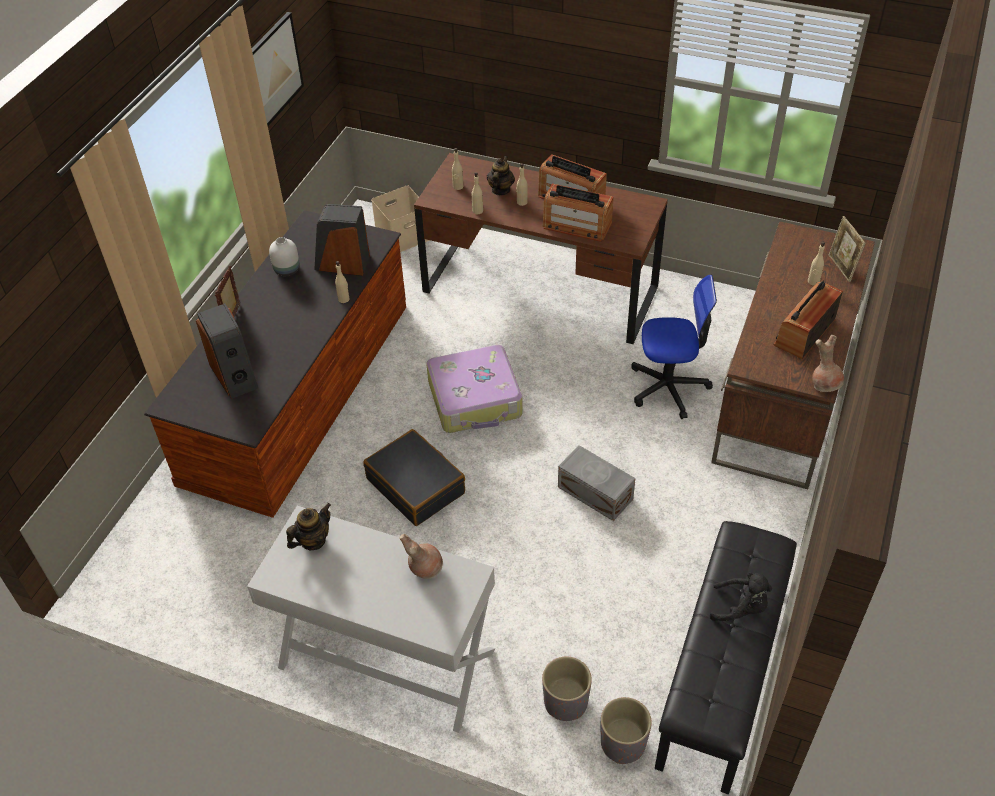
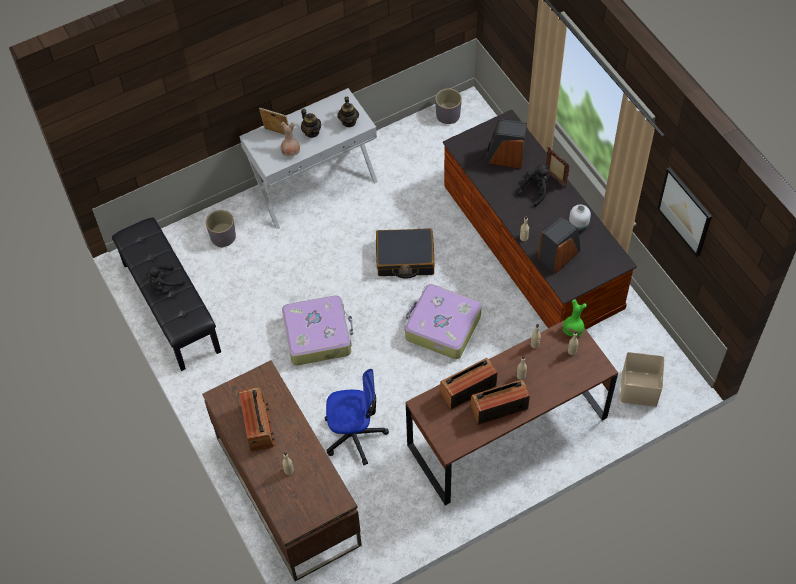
camera: 130 degrees right, 10 degrees up
teapot [487,156,515,195] -> teapot moved to [301,109,321,138]
grey storage box [558,445,636,521] -> suitcase [282,295,353,365]
grey planter [600,697,652,764] -> grey planter moved to [435,88,462,124]
office chair [631,275,717,419] -> office chair turned 135 degrees counterclockwise [325,369,389,465]
brown vase [812,335,844,392] -> none
picture frame [829,216,865,282] -> picture frame moved to [259,108,289,135]
none -> black plush toy [517,164,549,207]
none -> green vase [563,299,587,337]

